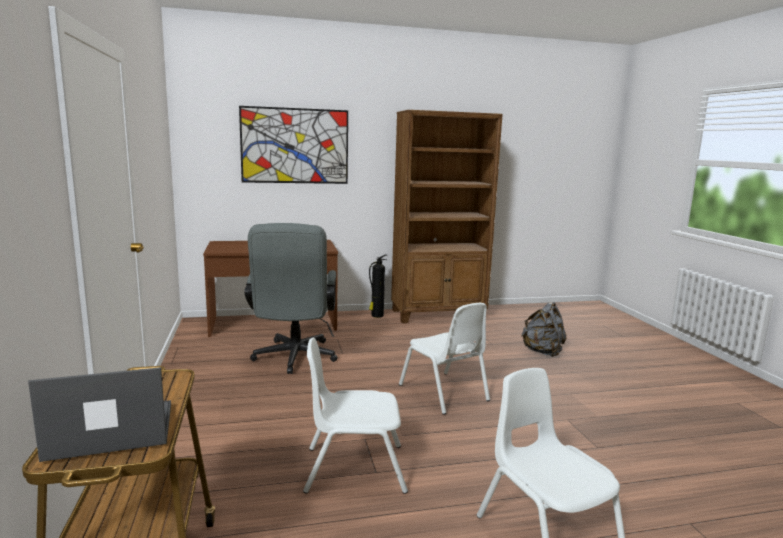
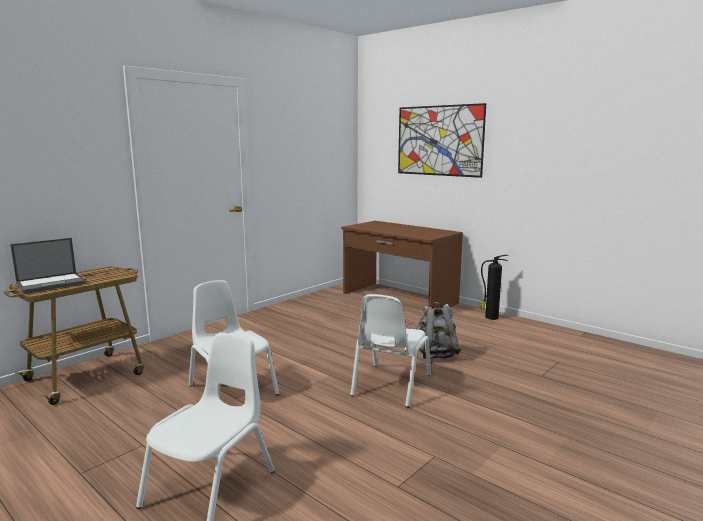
camera: 55 degrees right, 0 degrees up
laptop [28,367,171,462] -> laptop turned 105 degrees clockwise [10,238,86,293]
grey office chair [244,223,338,374] -> none
brown bookcase [391,110,503,323] -> none
grey backpack [521,302,566,357] -> grey backpack moved to [415,302,462,359]

